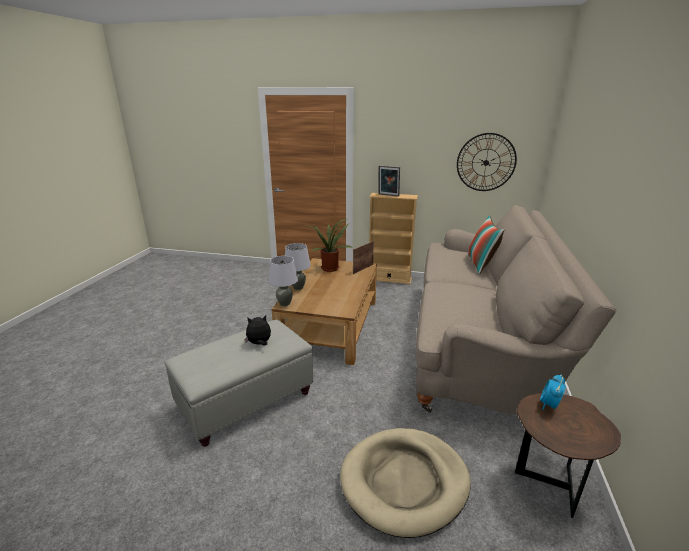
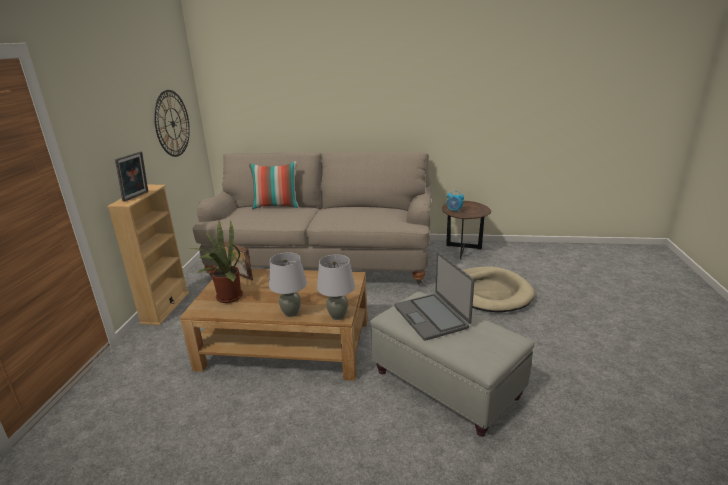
camera: 95 degrees left, 0 degrees up
plush toy [244,315,271,345] -> laptop [394,252,474,341]

